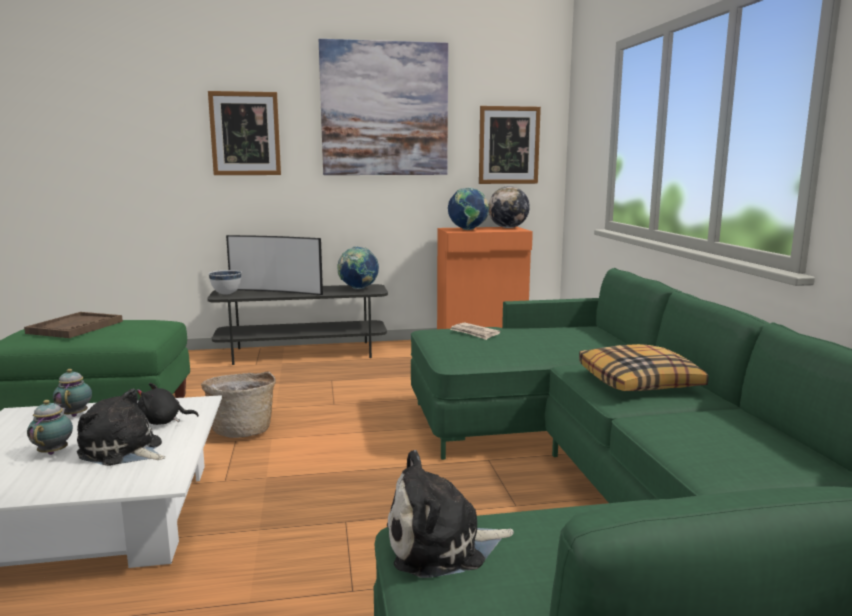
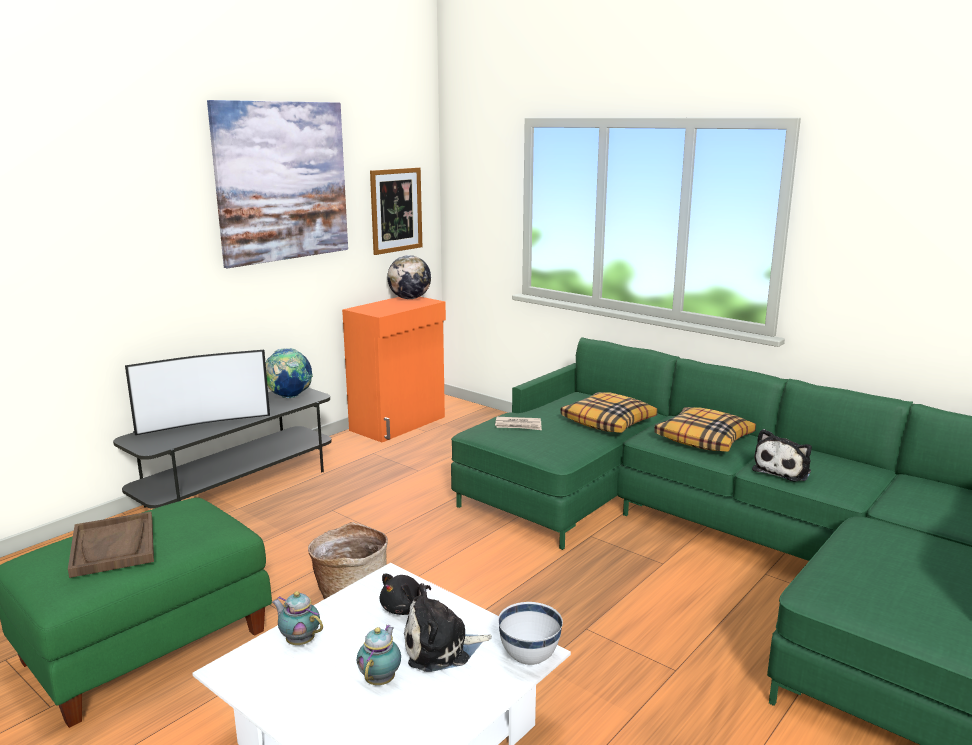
camera: 40 degrees left, 5 degrees up
teapot [27,400,73,455] -> teapot turned 60 degrees clockwise [356,625,401,685]
picture [208,91,281,175] -> none
white bowl [208,270,242,295] -> white bowl moved to [498,602,563,665]
plush toy [387,450,514,578] -> plush toy moved to [752,429,812,482]
globe [448,187,489,230] -> none
none -> pillow [560,392,658,433]

